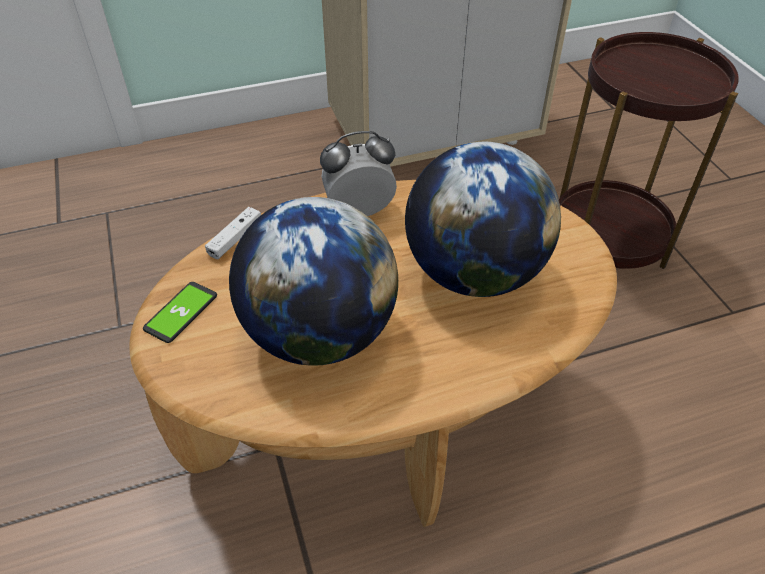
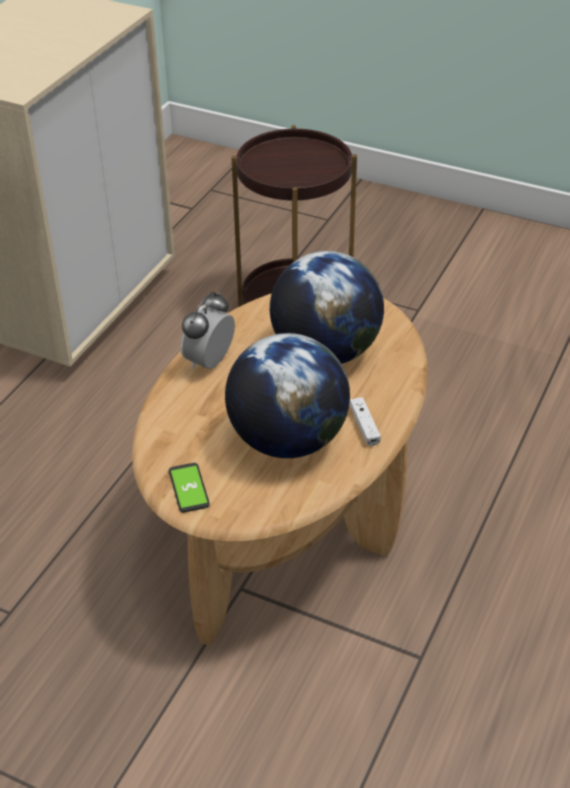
camera: 45 degrees left, 5 degrees down
white game controller [205,207,261,259] -> white game controller moved to [350,397,381,446]

